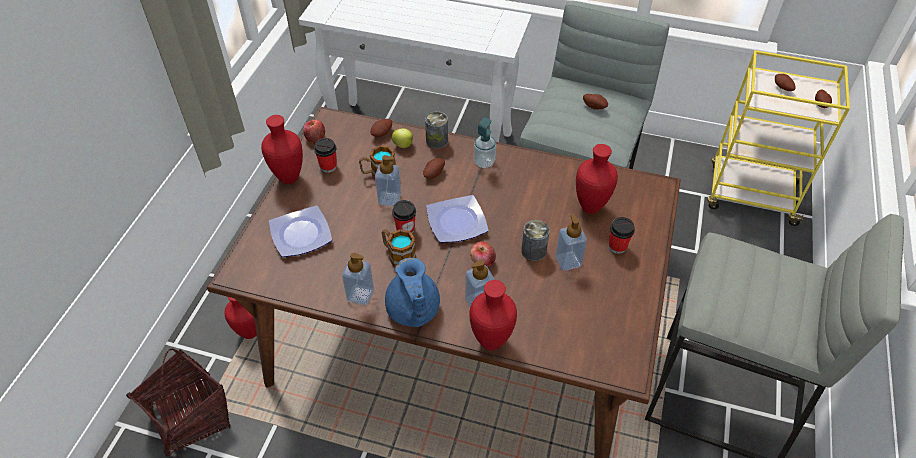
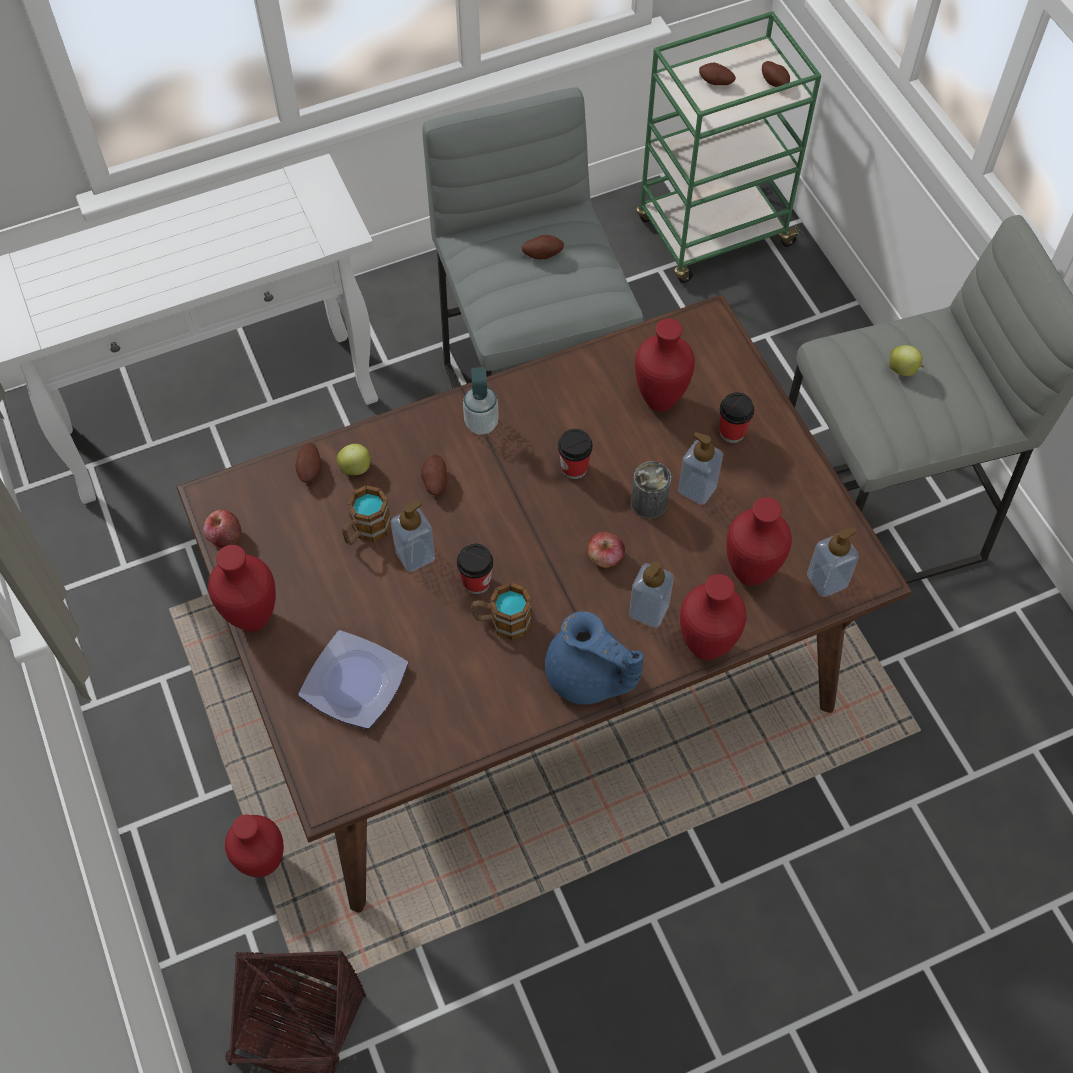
camera: 40 degrees left, 10 degrees up
cup [314,138,337,173] -> cup moved to [558,429,593,479]
soap dispenser [342,253,374,305] -> soap dispenser moved to [807,528,859,597]
can [425,111,448,149] -> none
plate [426,195,489,243] -> none
yellow cart [707,50,850,226] -> green cart [636,11,821,283]
none -> red vase [726,497,792,586]
none -> apple [889,345,924,376]

